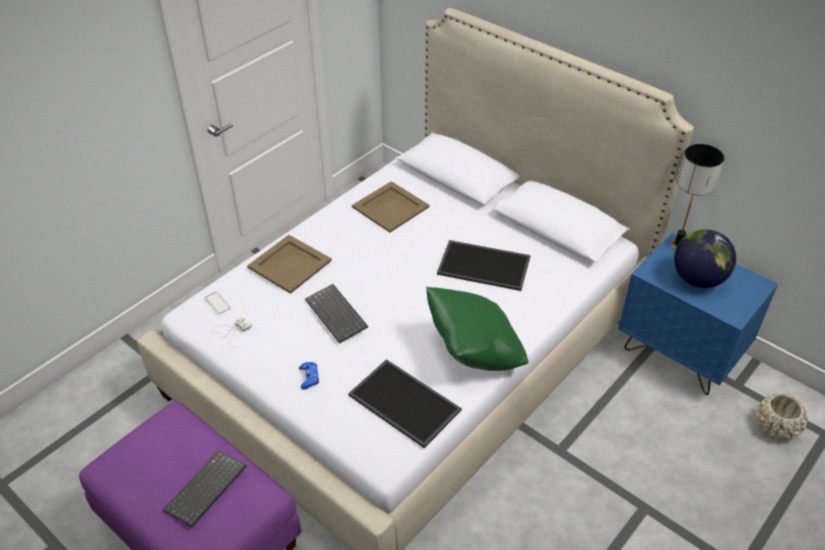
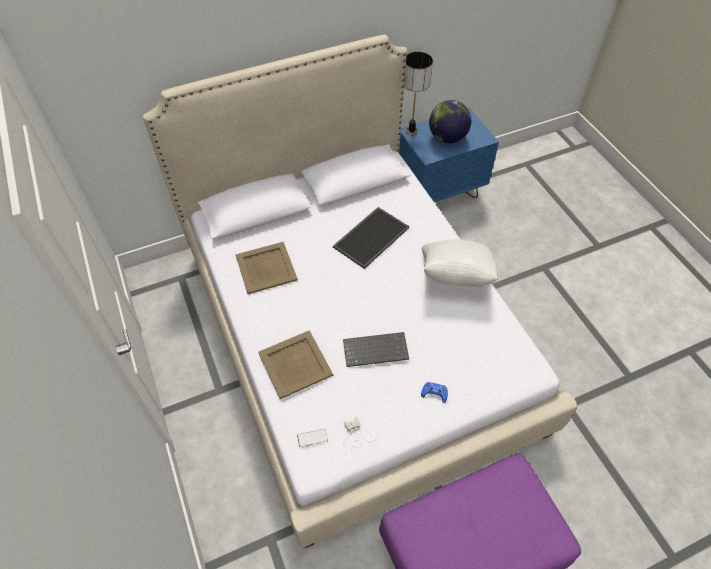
camera: 65 degrees left, 10 degrees up
keyboard [163,450,247,527] -> none
tray [348,359,462,448] -> none
green pillow [426,287,529,371] -> white pillow [422,239,498,286]
beige planter [757,393,808,440] -> none

